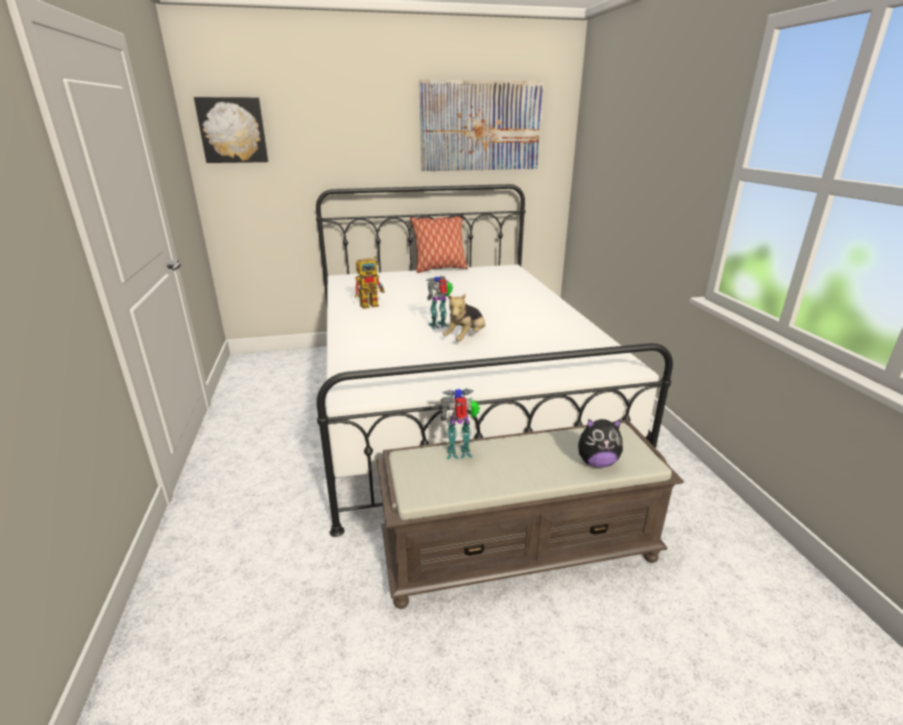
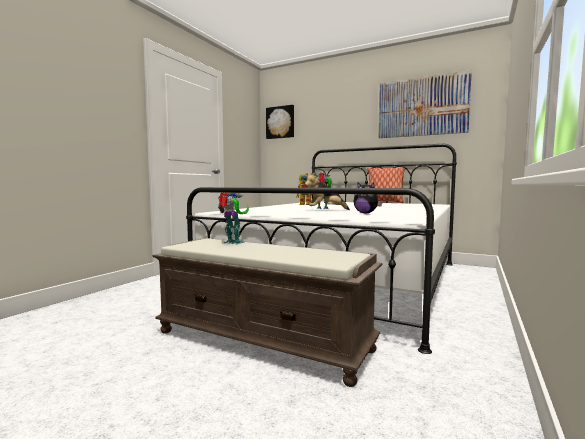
camera: 40 degrees right, 20 degrees down
plush toy [578,418,623,468] -> plush toy moved to [354,182,382,214]

